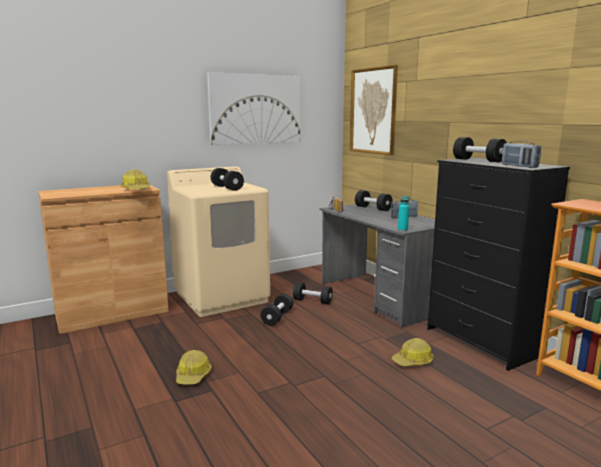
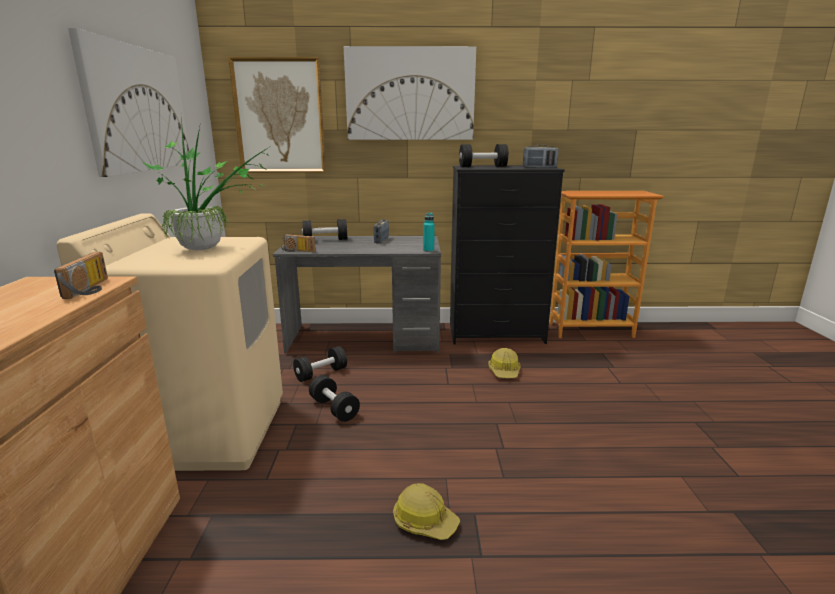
camera: 60 degrees left, 5 degrees up
hard hat [120,170,150,189] -> radio [54,252,108,299]
black dumbbell [210,168,244,191] -> potted plant [143,117,274,250]
none -> picture [344,46,476,140]

